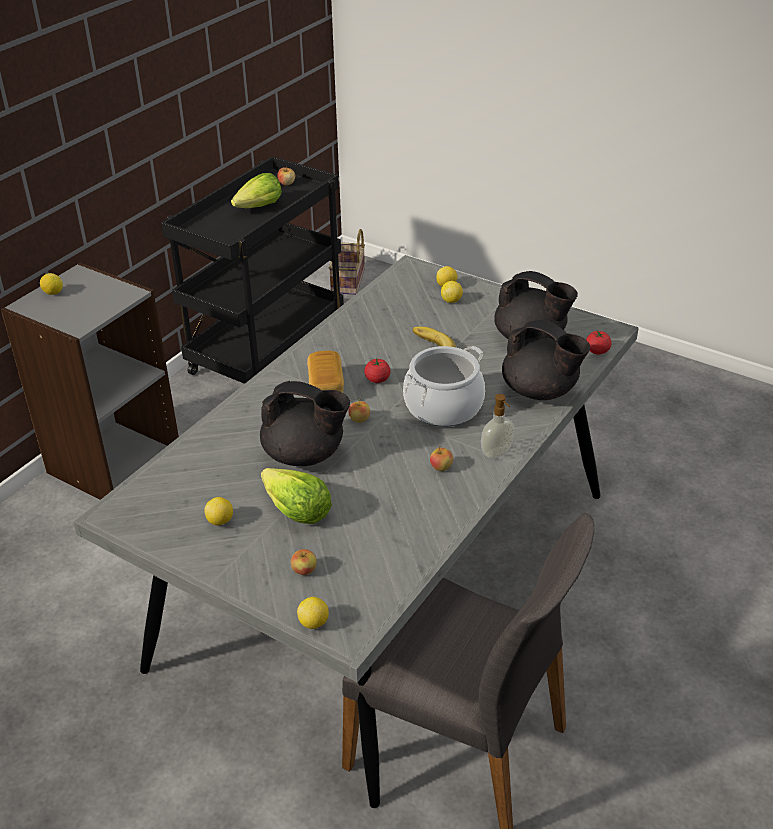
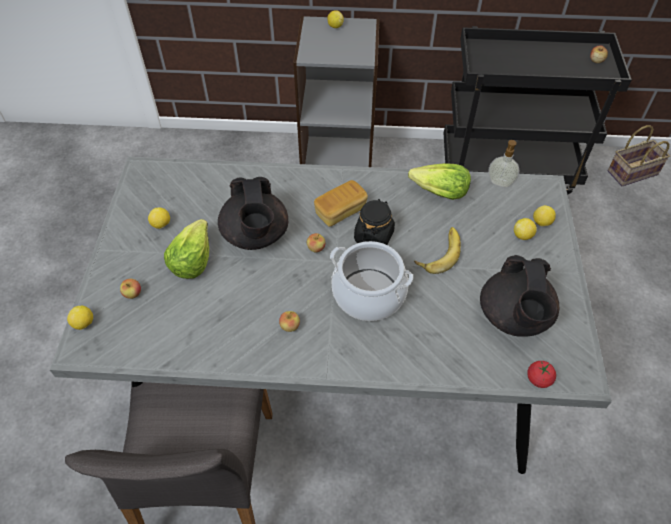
camera: 60 degrees right, 15 degrees up
lettuce [231,173,282,208] -> lettuce moved to [408,163,471,200]
tomato [364,358,391,383] -> black jar [354,199,395,245]
soap dispenser [481,394,515,459] -> soap dispenser moved to [488,140,520,188]
black teapot [502,319,591,400] -> none

